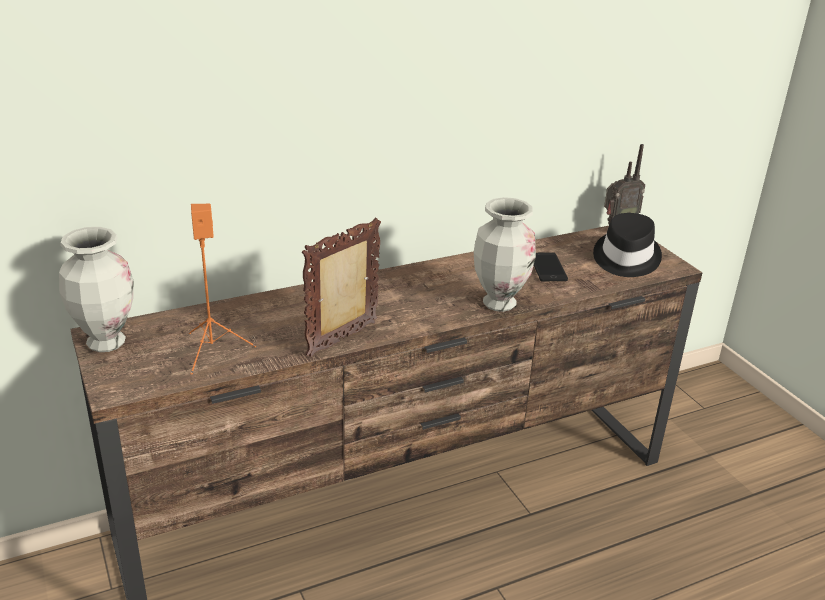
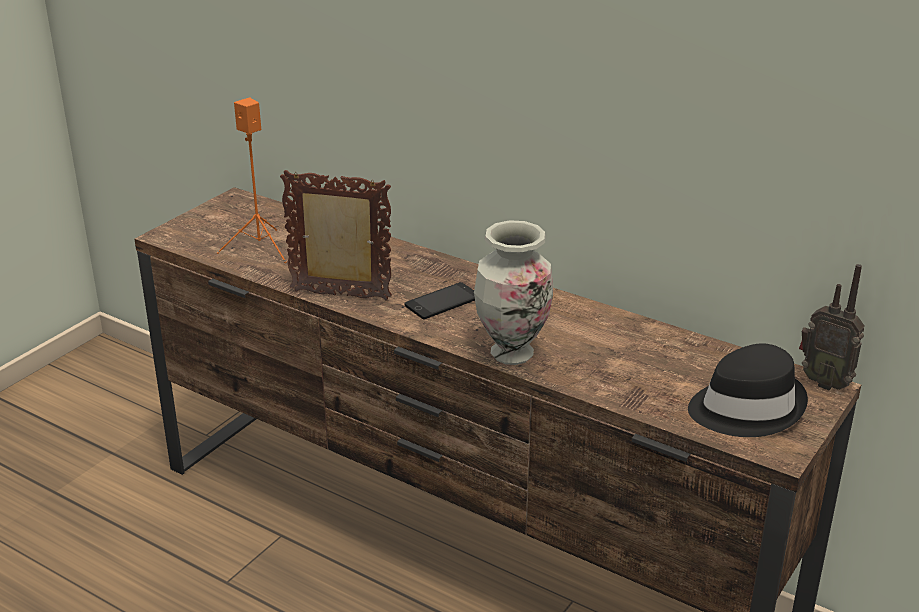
camera: 60 degrees right, 0 degrees up
vase [59,227,133,352] -> none
phone [534,252,568,281] -> phone moved to [405,282,475,320]

